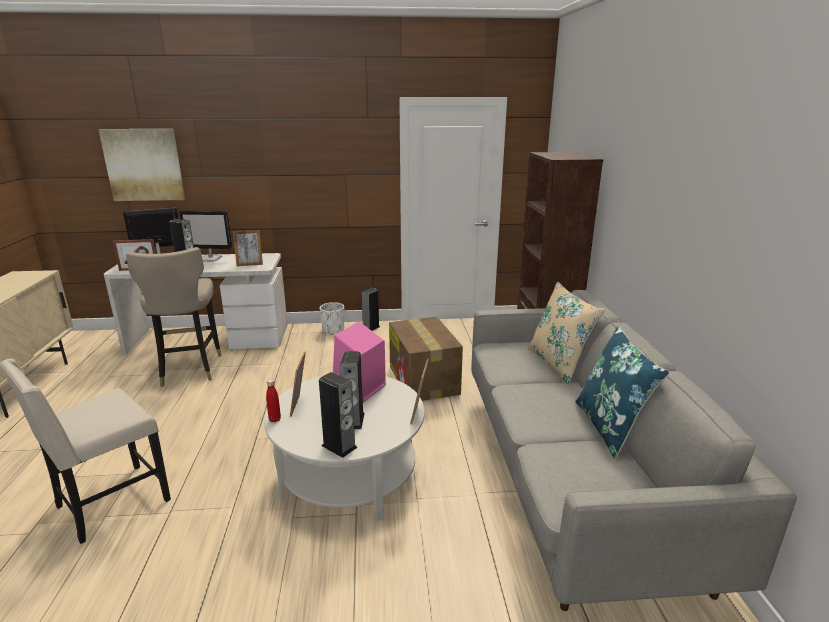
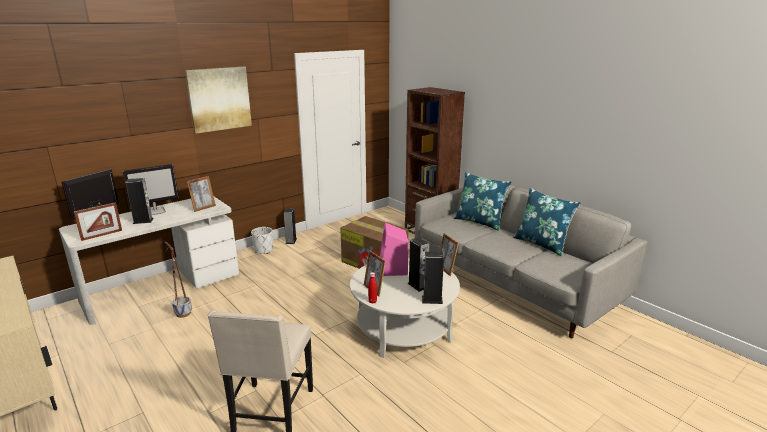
camera: 35 degrees left, 0 degrees up
picture [98,129,185,201] -> picture moved to [185,67,252,134]
beige stool [126,247,221,387] -> planter [163,240,192,318]
beige pillow [527,282,605,384] -> blue pillow [454,172,512,231]

